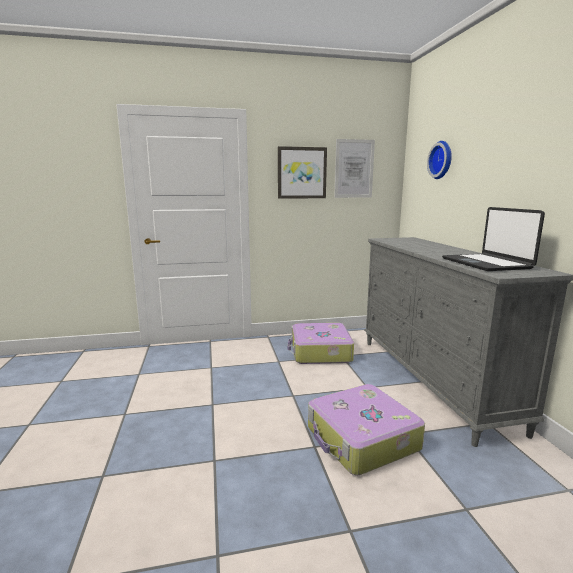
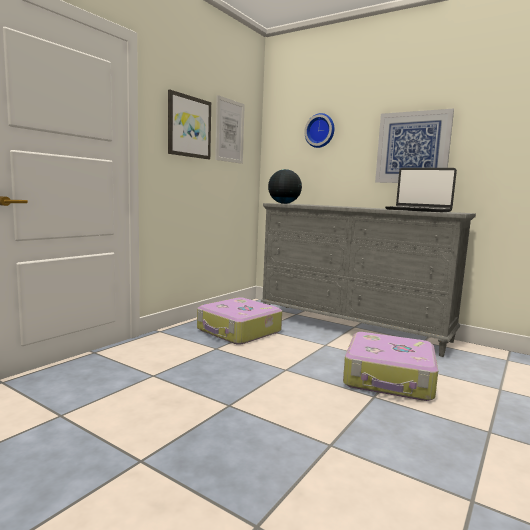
camera: 45 degrees left, 5 degrees down
none -> globe [268,169,302,204]
none -> picture [375,109,454,183]

